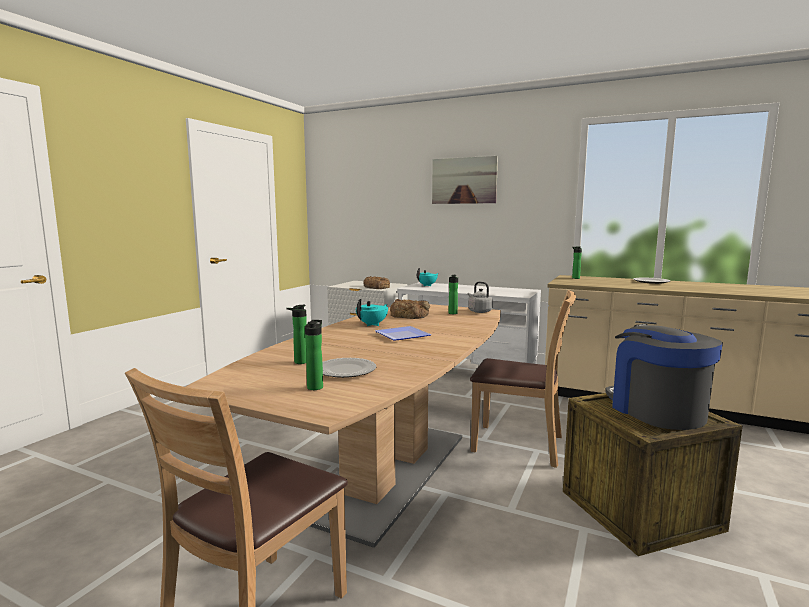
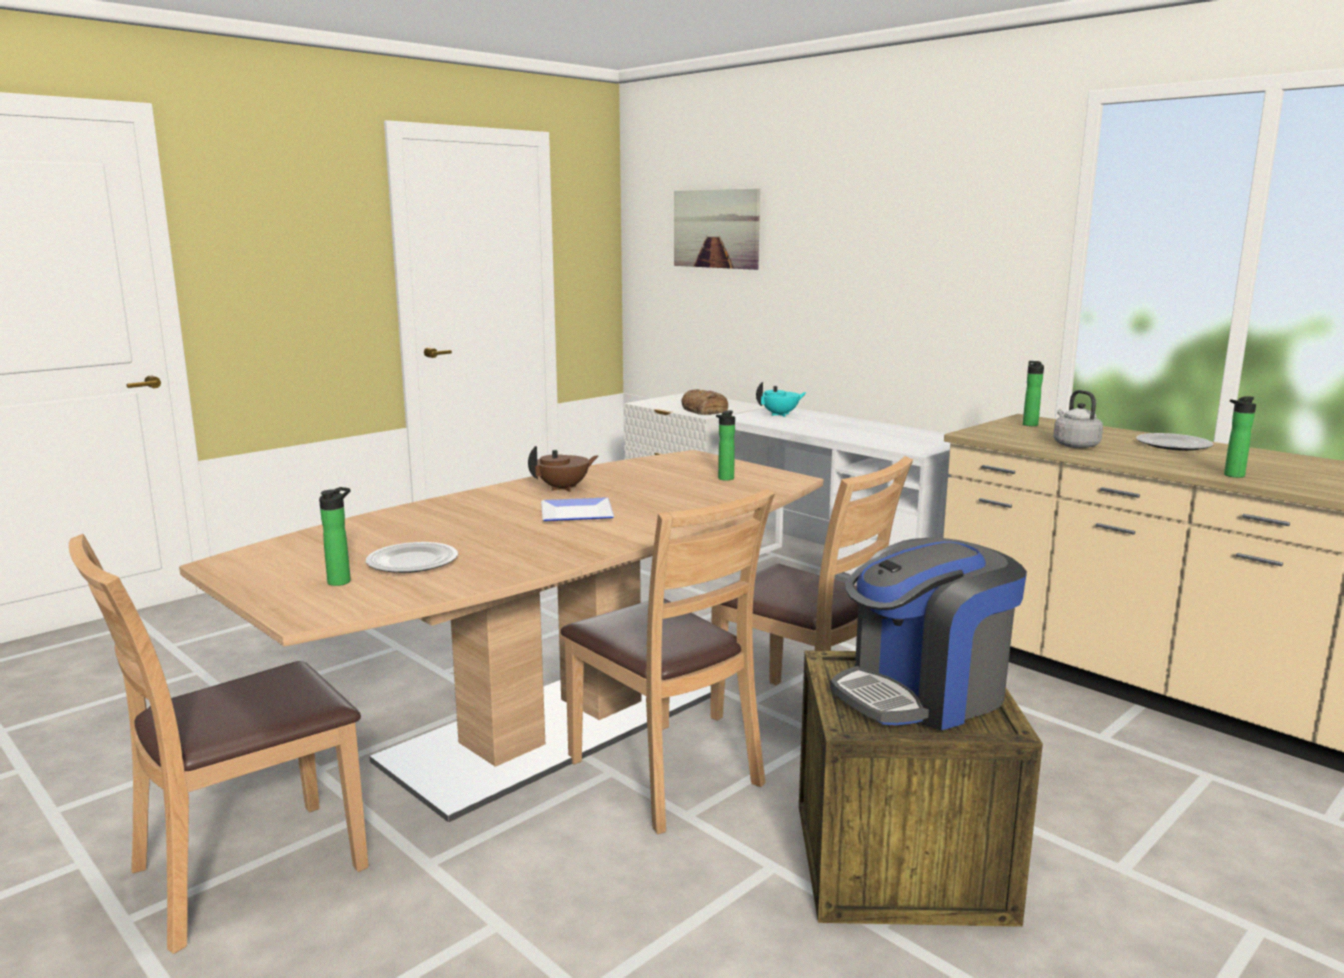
camera: 20 degrees right, 5 degrees up
bottle [286,305,307,364] -> bottle moved to [1224,397,1256,478]
turquoise teapot [355,299,388,326] -> brown teapot [528,446,598,492]
bread [390,299,430,319] -> none
picture [432,156,498,204] -> picture moved to [674,188,760,270]
grey kettle [468,282,493,313] -> grey kettle moved to [1053,390,1103,448]
coffee machine [605,324,723,430] -> coffee machine turned 120 degrees counterclockwise [830,538,1027,731]
none -> brown chair [561,489,775,834]

